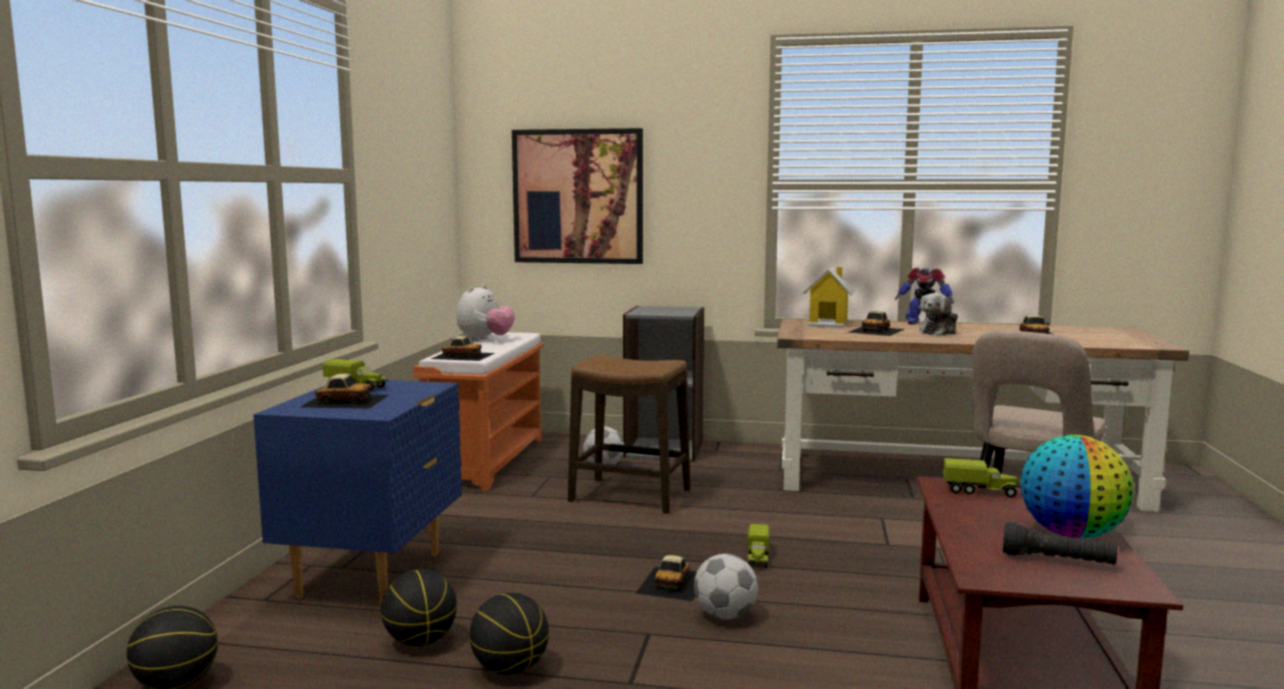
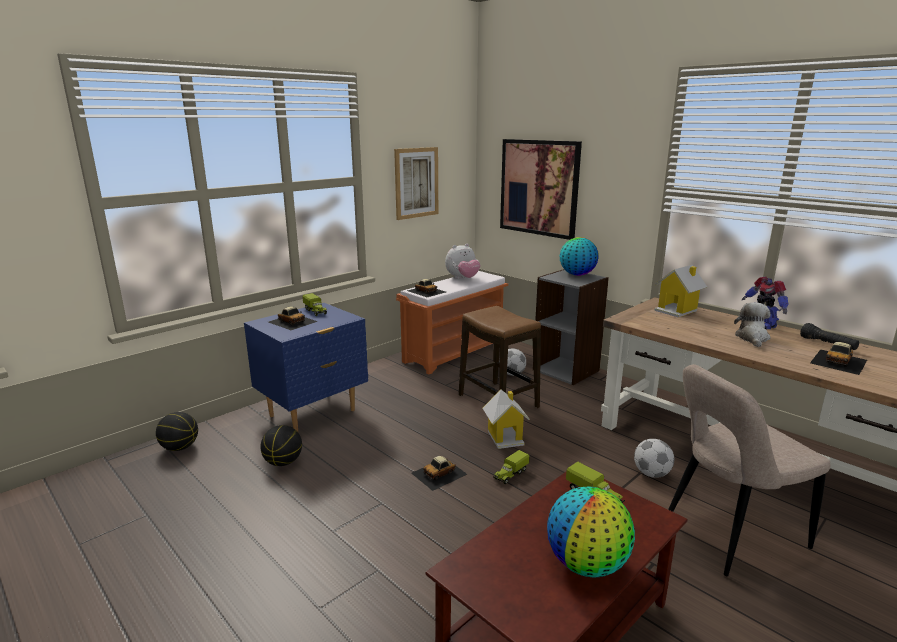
camera: 35 degrees right, 10 degrees up
basketball [470,593,549,675] -> none
football [694,554,758,620] -> football moved to [634,439,674,478]
toy car [849,311,905,336] -> none
plush toy [919,293,958,336] -> plush toy turned 120 degrees clockwise [734,302,771,347]
black flashlight [1003,522,1117,565] -> black flashlight moved to [800,323,859,350]
none -> picture [394,147,438,220]
none -> toy house [483,389,530,449]
none -> globe [560,237,599,276]

